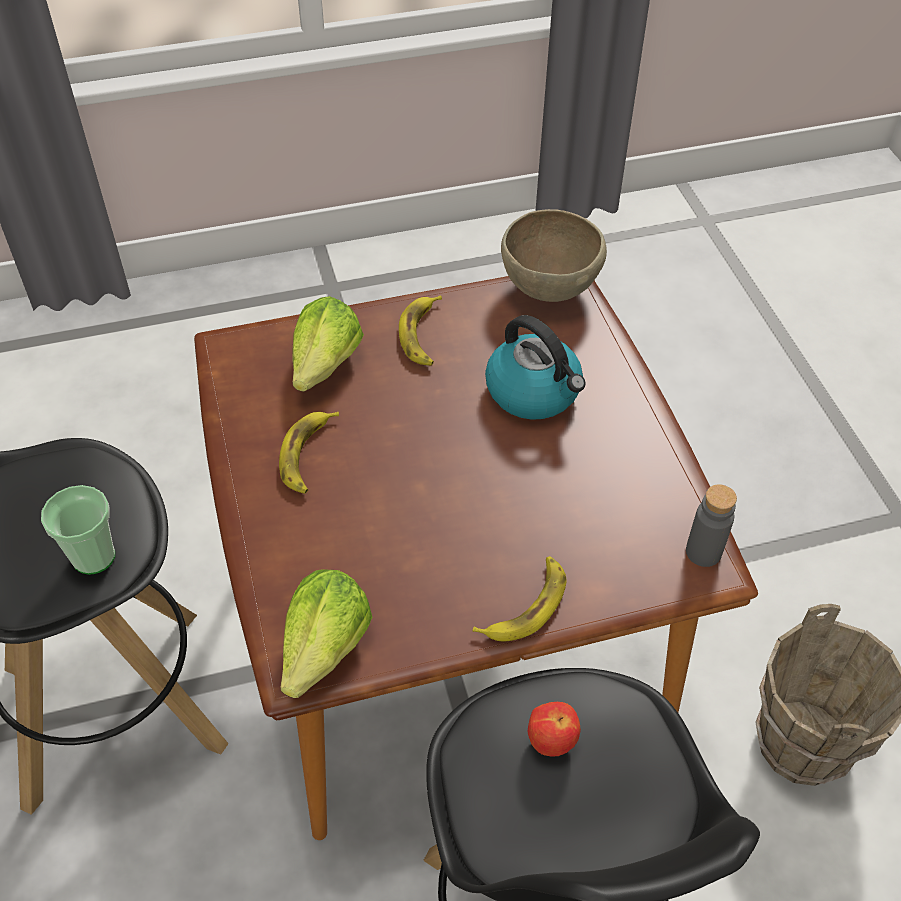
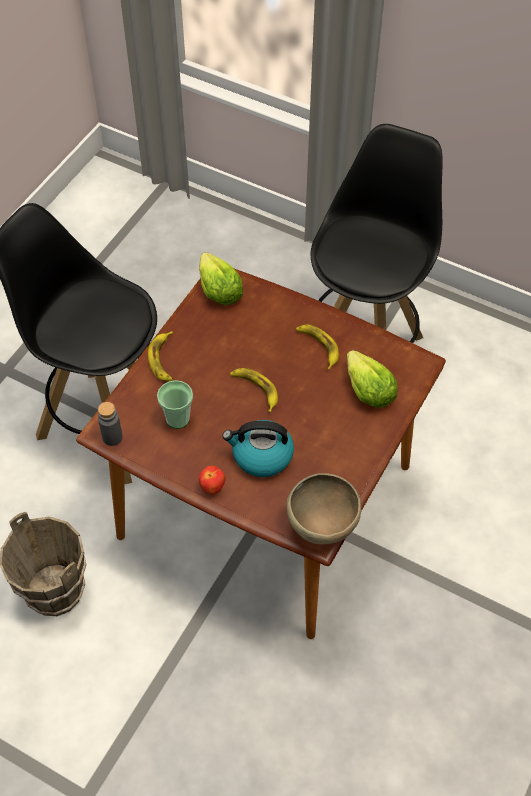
camera: 135 degrees right, 5 degrees up
cup [41,485,115,575] -> cup moved to [157,380,193,429]
banana [399,295,442,366] -> banana moved to [230,368,278,413]
apple [528,702,581,757] -> apple moved to [199,466,226,495]

